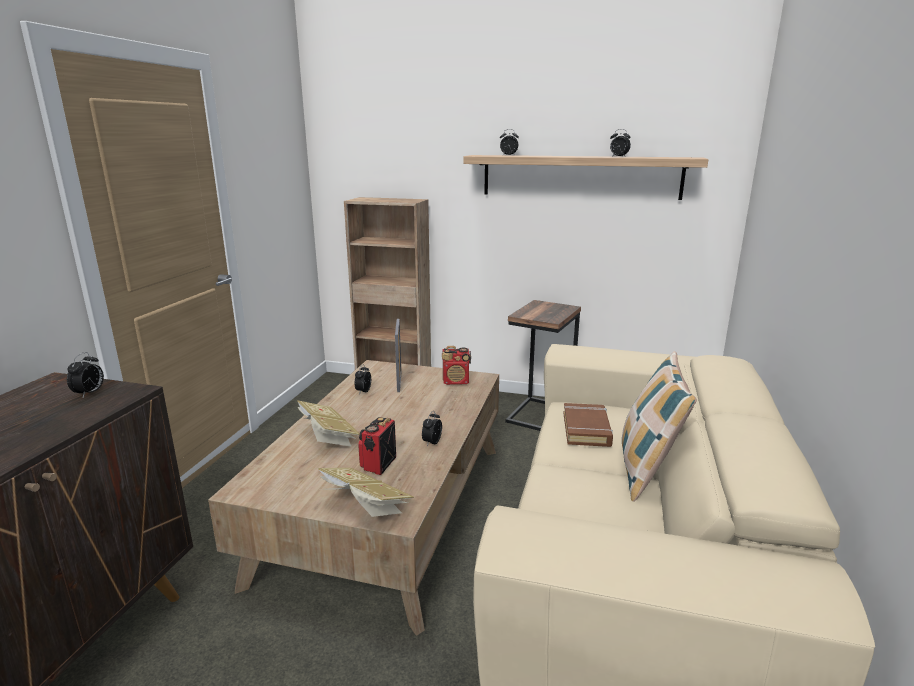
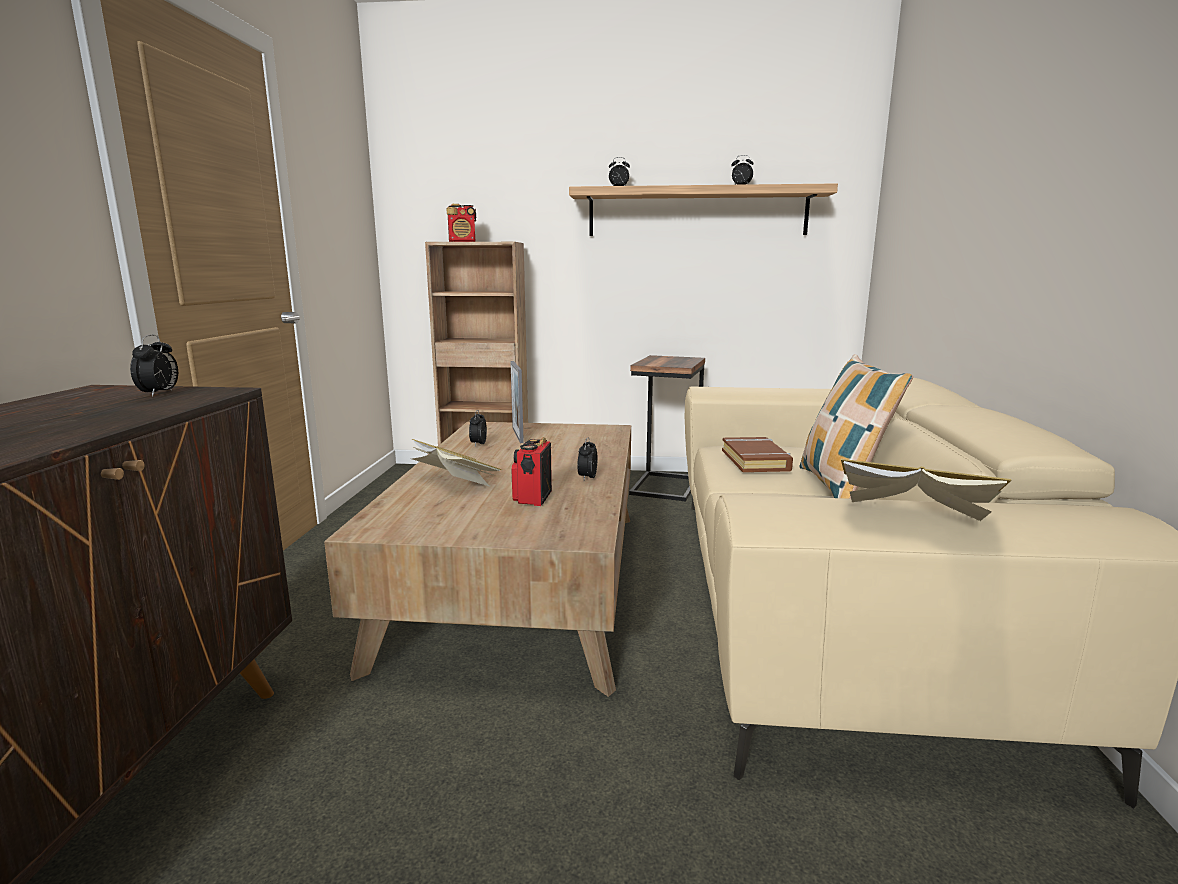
camera: 10 degrees left, 5 degrees down
book [318,468,414,517] -> book moved to [841,459,1011,521]
radio [442,346,471,385] -> radio moved to [447,204,476,242]

